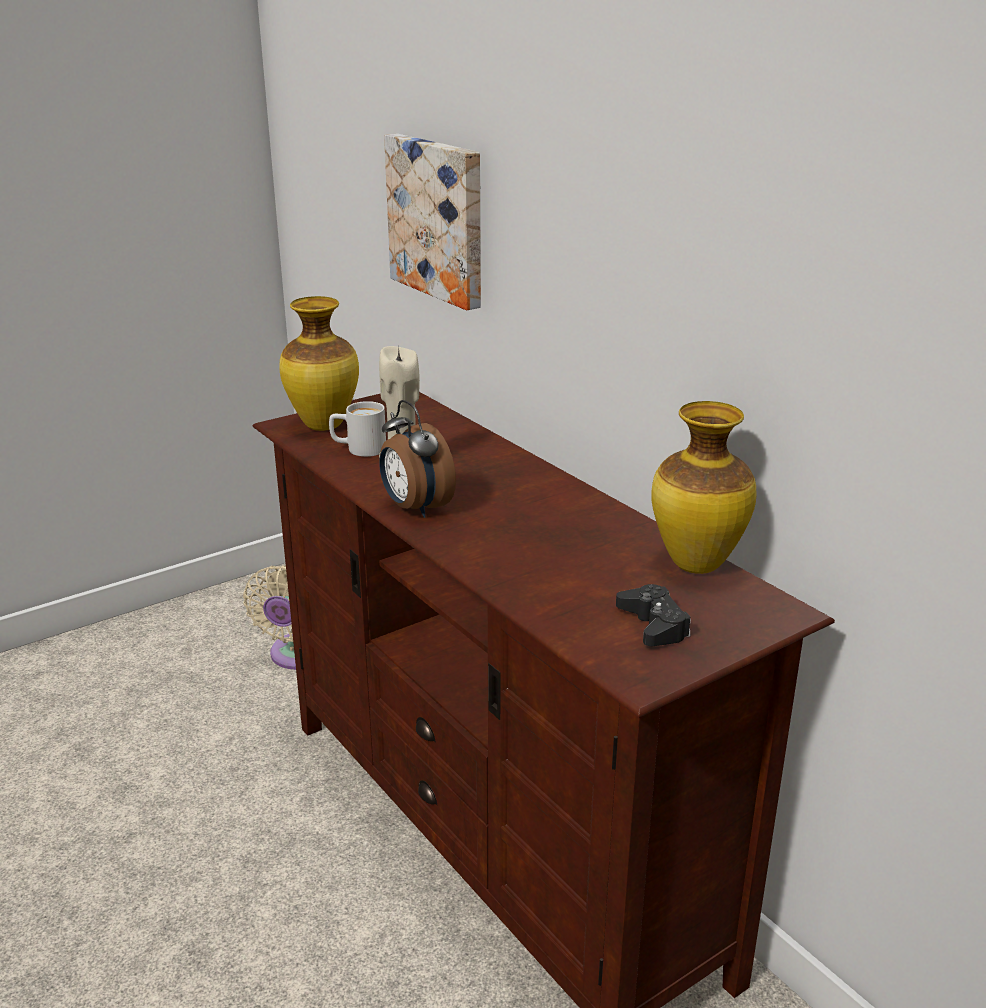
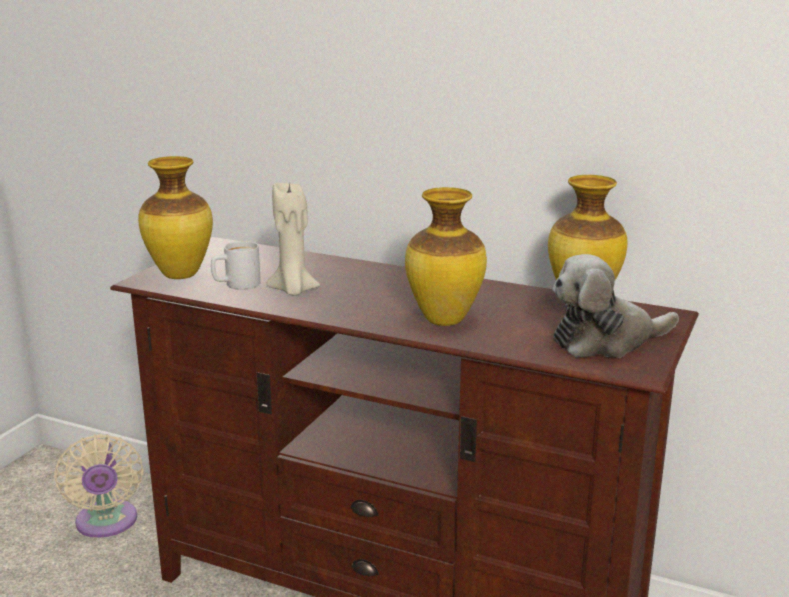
camera: 30 degrees left, 5 degrees down
alarm clock [379,400,456,518] -> none
picture [384,134,481,310] -> none
black game controller [616,584,691,646] -> plush toy [552,254,679,358]
none -> vase [405,187,487,326]

